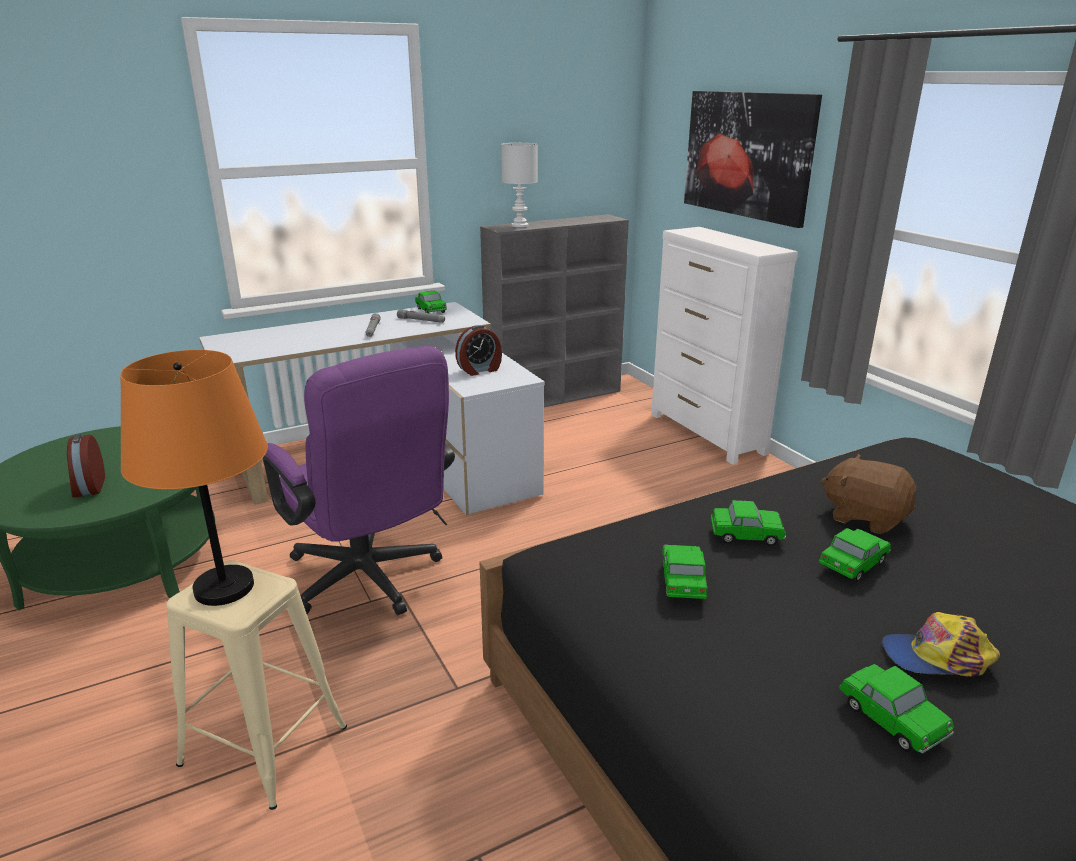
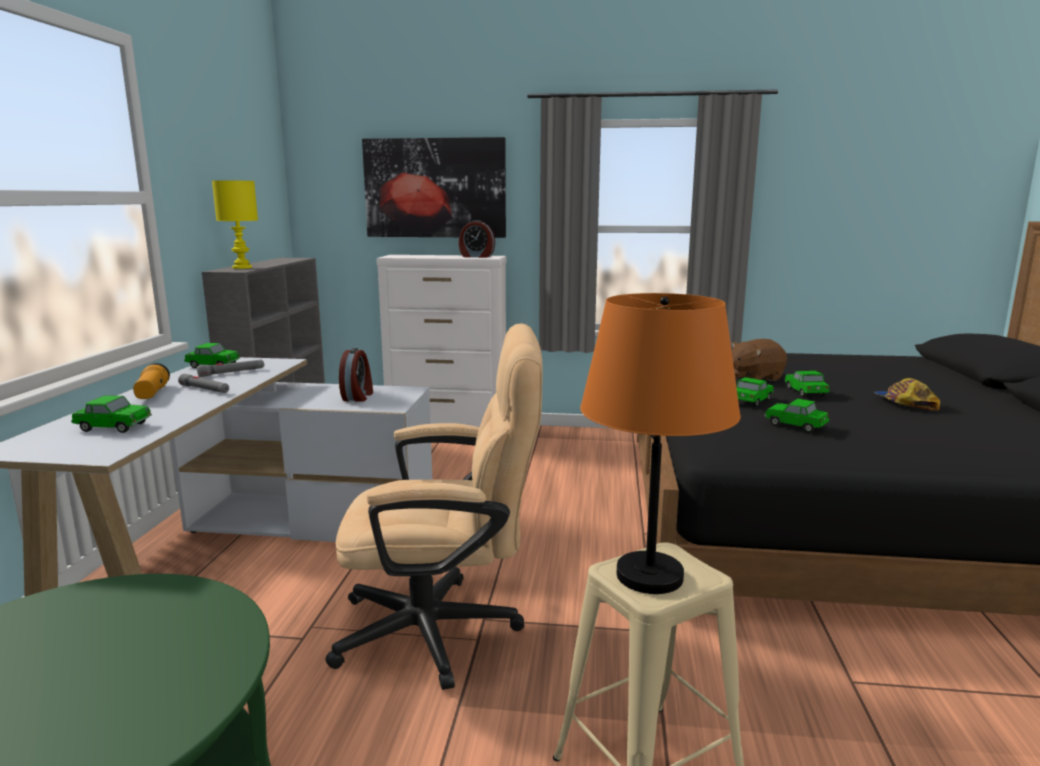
camera: 55 degrees left, 10 degrees down
alarm clock [67,434,105,498] -> alarm clock moved to [459,220,495,258]
purple office chair [262,346,455,615] -> beige office chair [325,323,543,690]
white table lamp [501,143,538,227] -> yellow table lamp [212,180,258,269]
toy car [839,664,954,753] -> toy car moved to [71,395,152,433]
cap [882,612,1000,677] -> cap turned 135 degrees clockwise [874,378,940,410]
none -> flashlight [133,363,170,399]

